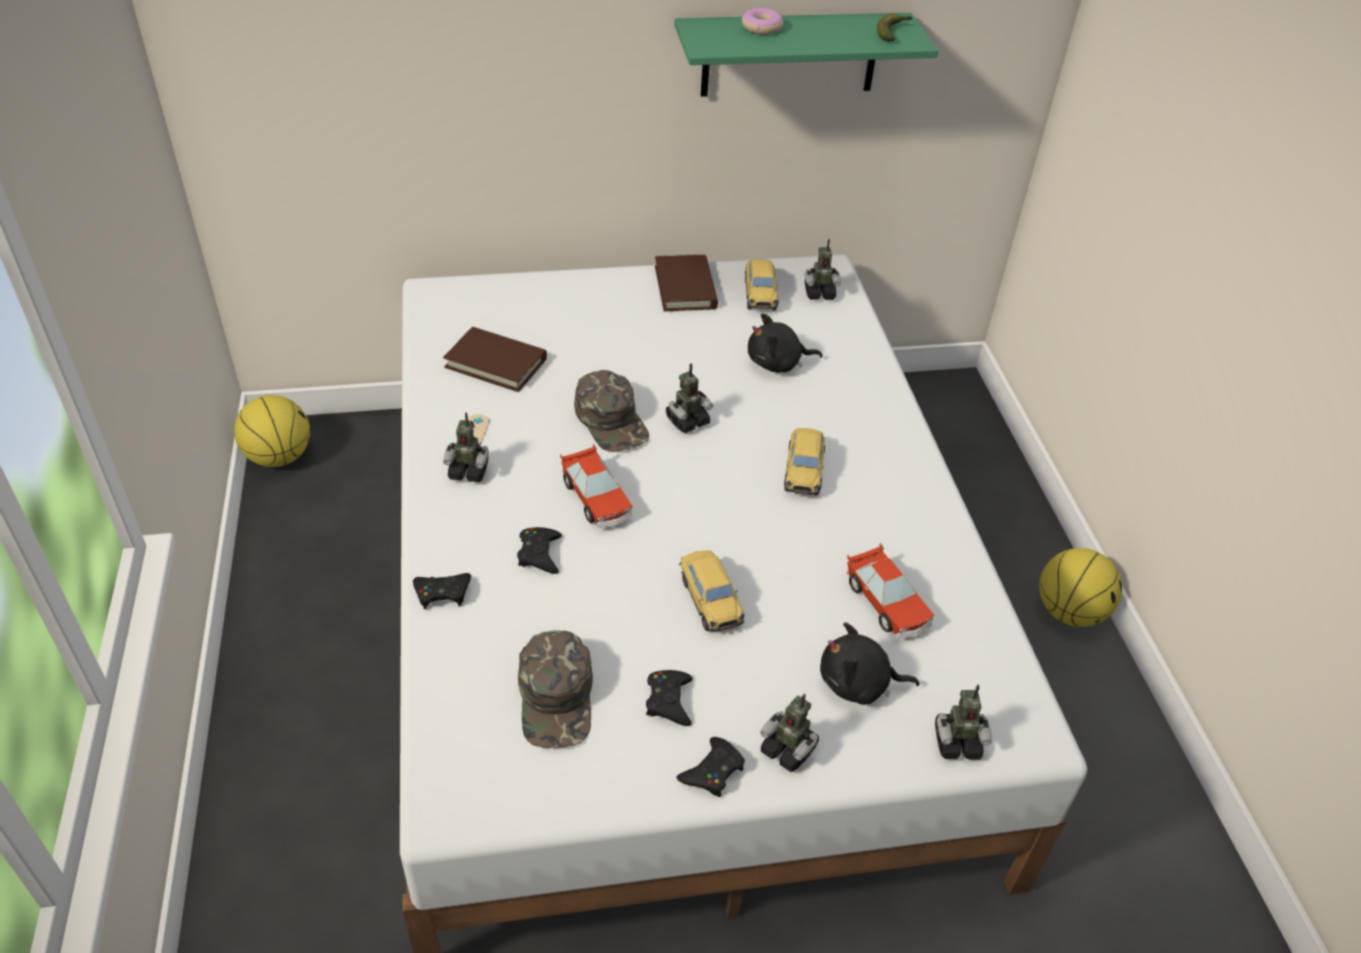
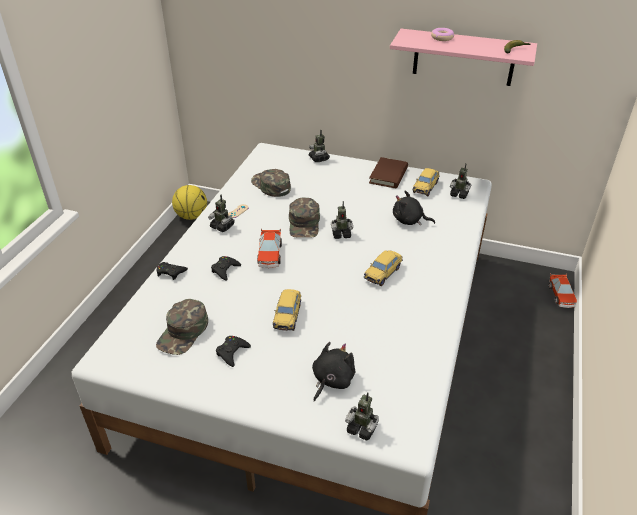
camera: 30 degrees right, 5 degrees down
brown book [443,327,547,392] -> green cap [251,169,291,197]
green shelf [674,13,938,97] -> pink shelf [390,29,537,86]
black game controller [676,737,745,797] -> none
toy robot [760,694,819,772] -> toy robot moved to [309,130,330,162]
black plush toy [820,622,919,705] -> black plush toy turned 90 degrees clockwise [312,342,355,401]
toy car [846,543,934,639] -> toy car moved to [549,273,577,308]
basketball [1039,548,1122,627] -> none

